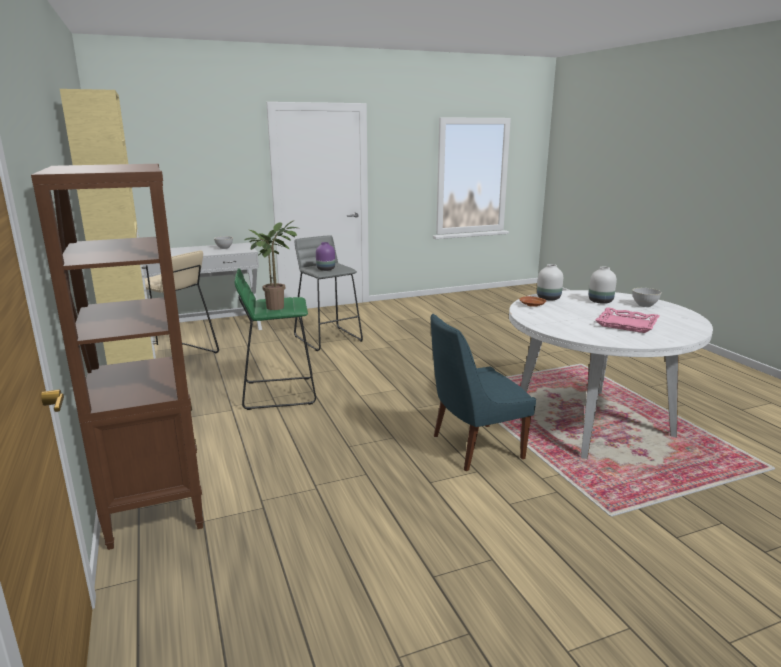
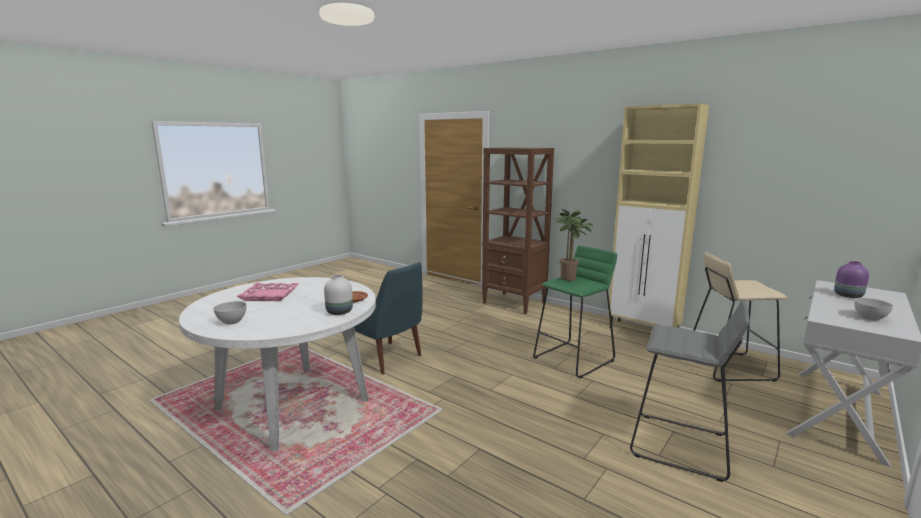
camera: 150 degrees right, 5 degrees down
purple vase [316,242,335,271] -> purple vase moved to [834,261,869,298]
blue chair [431,314,536,471] -> blue chair turned 90 degrees clockwise [354,262,423,374]
white vase [589,266,617,304] -> none

